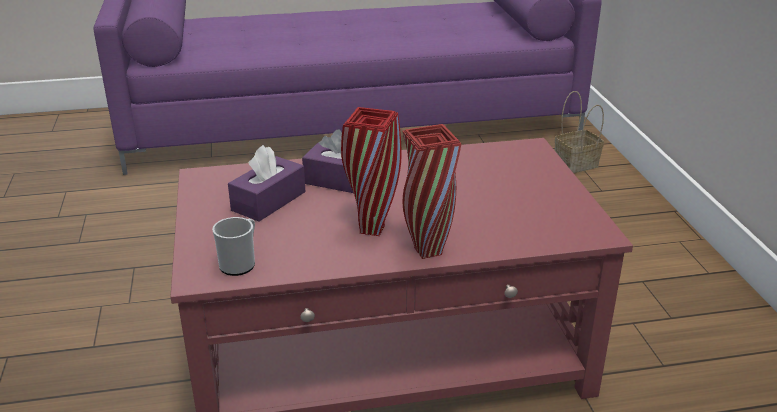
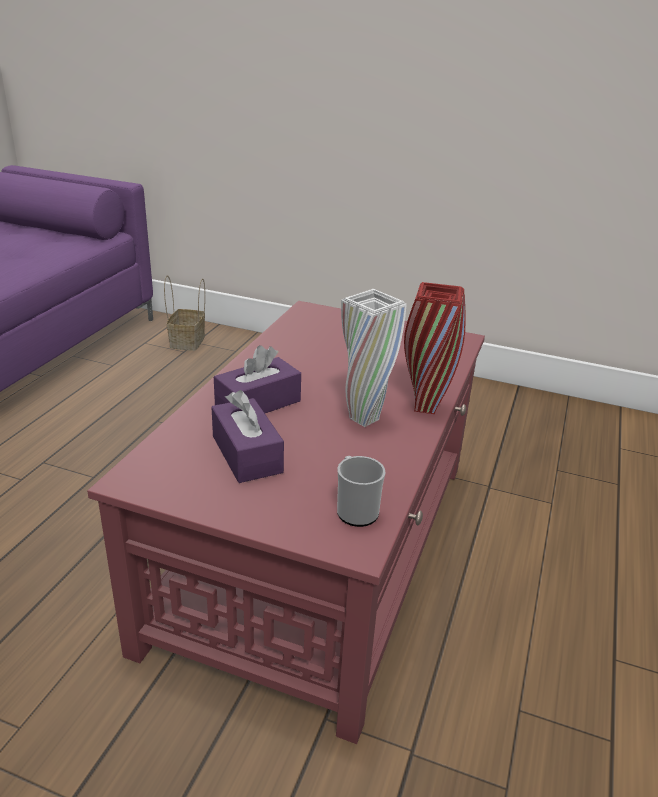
camera: 60 degrees left, 0 degrees up
red vase [341,107,402,236] -> white vase [341,289,407,427]

